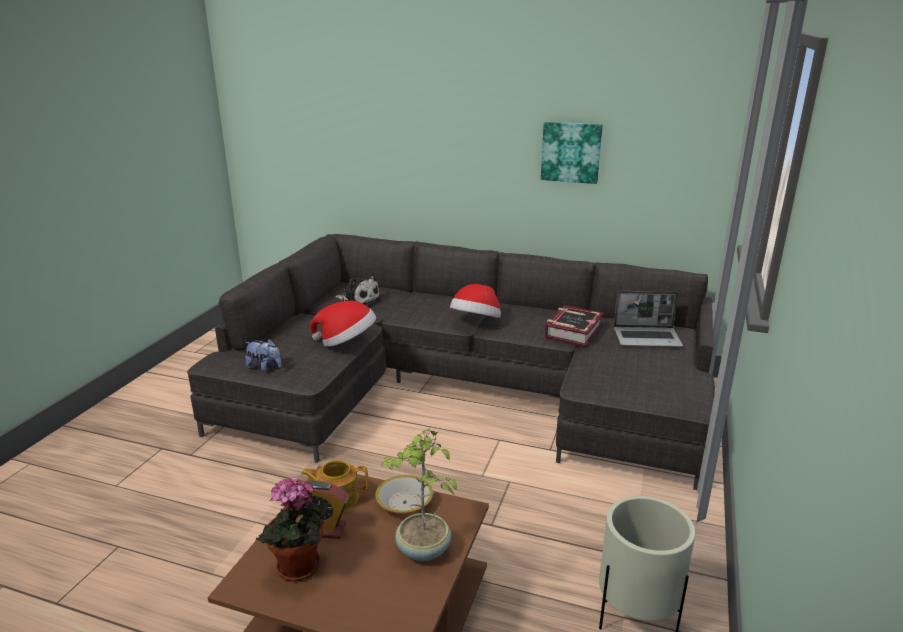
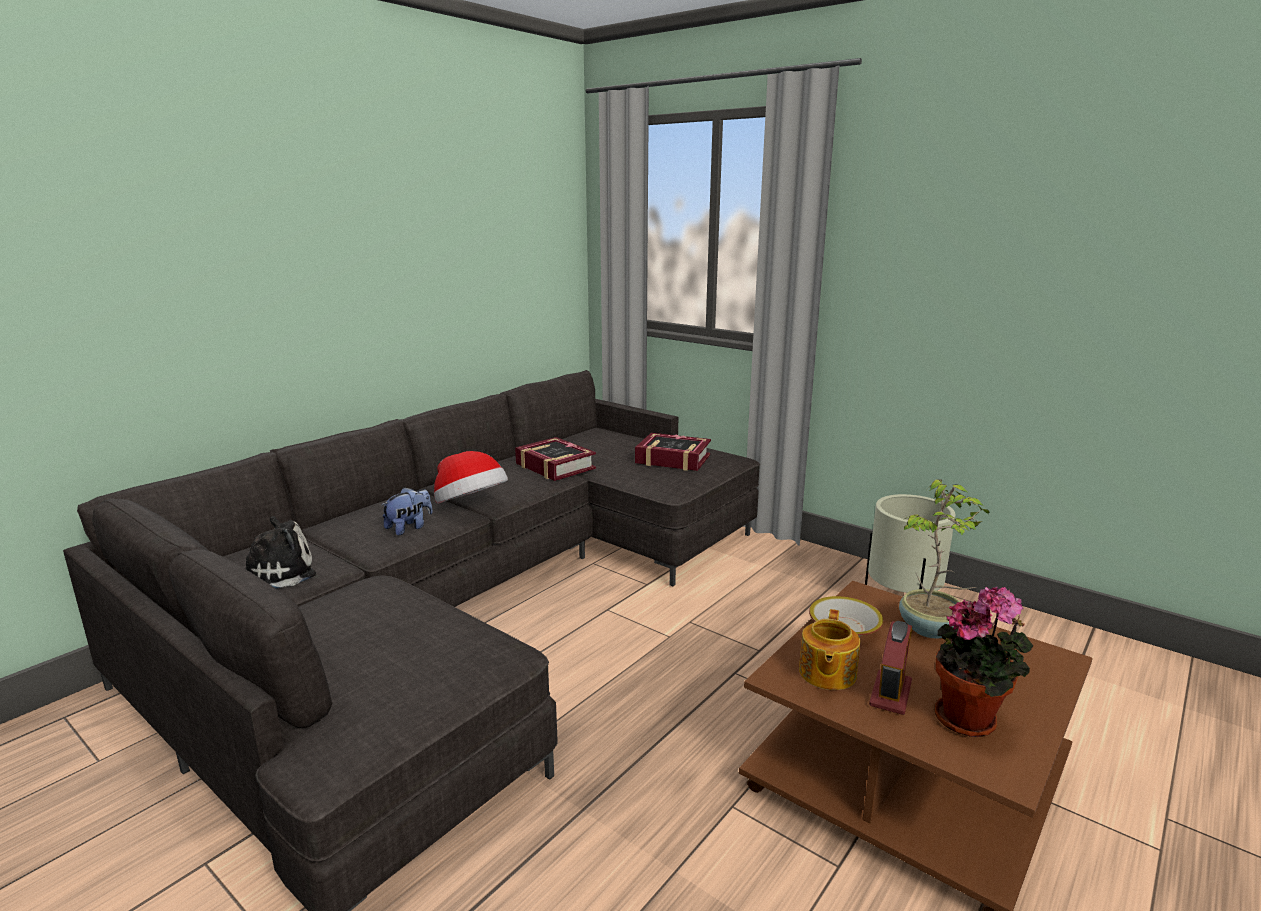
camera: 70 degrees left, 5 degrees down
plush toy [245,339,282,372] -> plush toy moved to [381,487,433,535]
hat [310,301,376,347] -> none
picture [541,122,603,184] -> none
laptop [614,291,683,347] -> none
none -> book [635,433,711,471]

